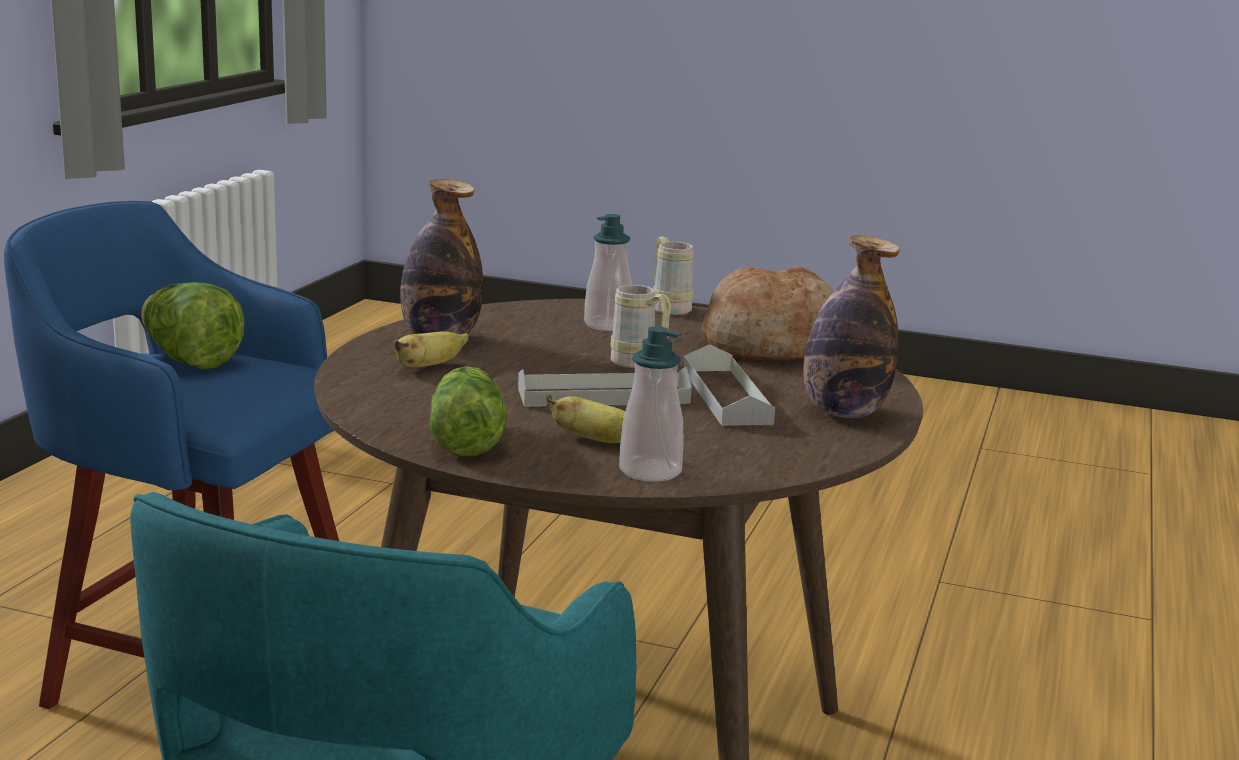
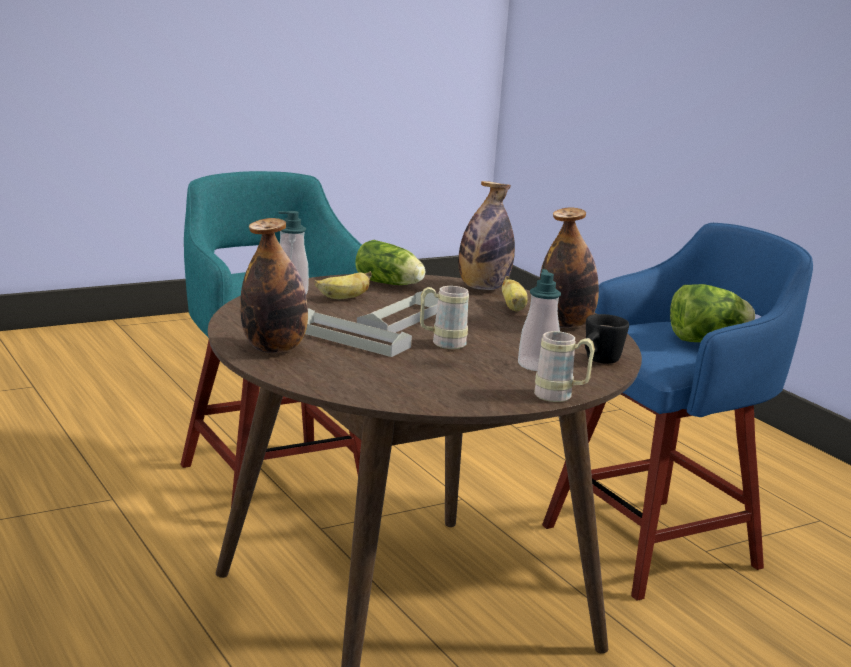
camera: 130 degrees right, 0 degrees up
bread [701,266,834,360] -> none
none -> bottle [458,181,515,290]
none -> black mug [585,314,629,364]

